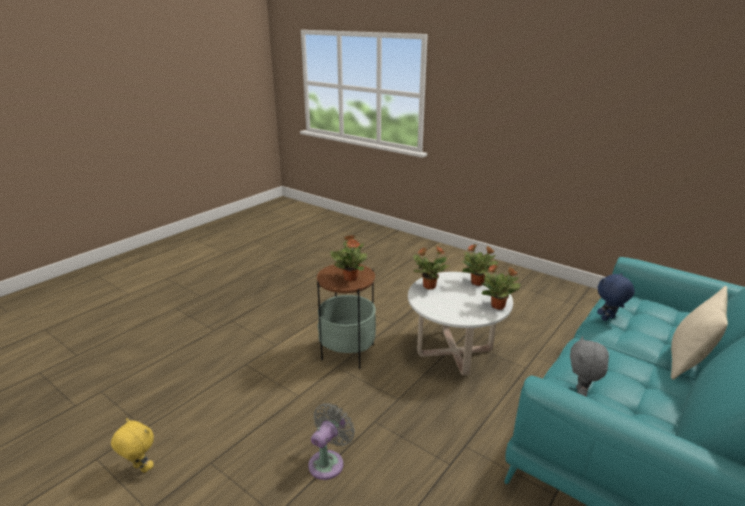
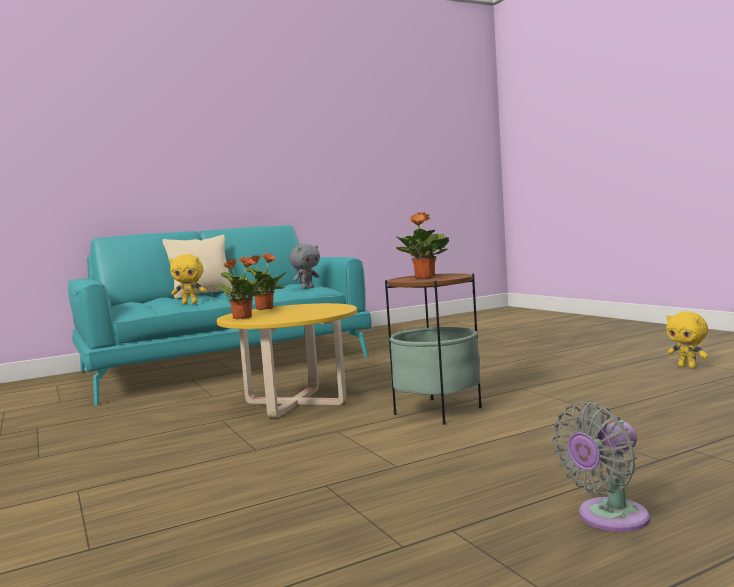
camera: 155 degrees left, 20 degrees down
grey fan [308,403,355,480] -> grey fan moved to [552,402,650,532]
white coffee table [408,272,513,375] -> yellow coffee table [217,303,357,418]
potted plant [413,247,450,290] -> none
blue plush toy [597,273,635,321] -> yellow plush toy [169,254,207,304]

